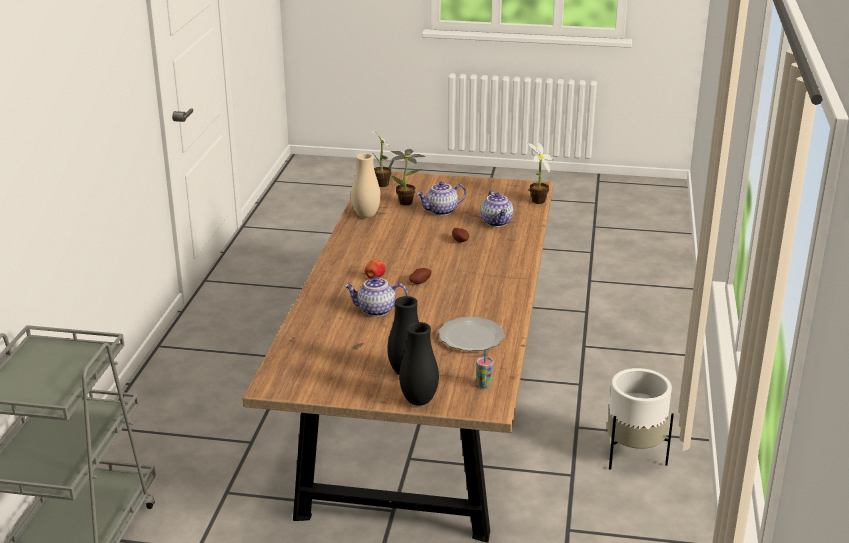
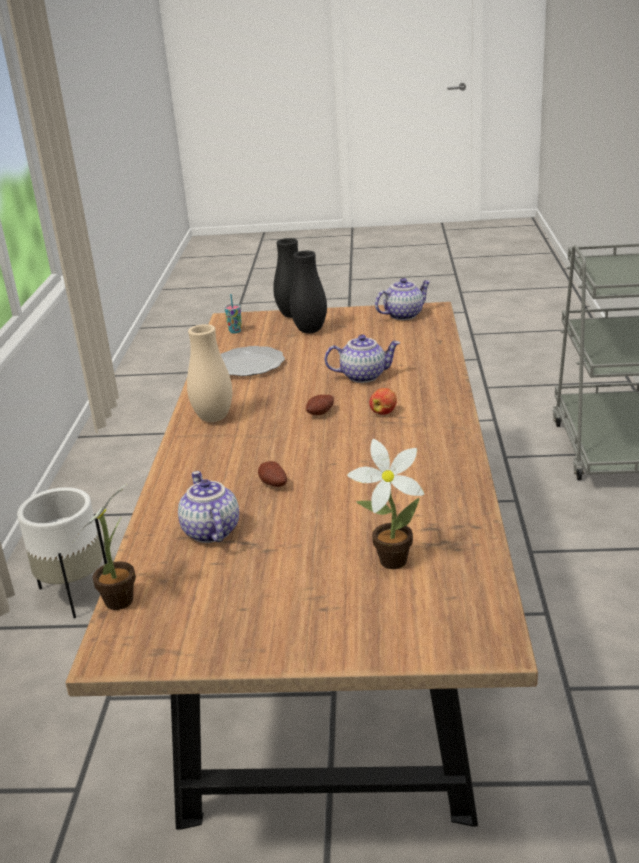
camera: 175 degrees right, 0 degrees up
beige vase [351,153,381,218] -> beige vase moved to [187,324,232,422]
potted plant [372,131,394,187] -> none
teapot [417,182,466,216] -> teapot moved to [375,278,431,320]

